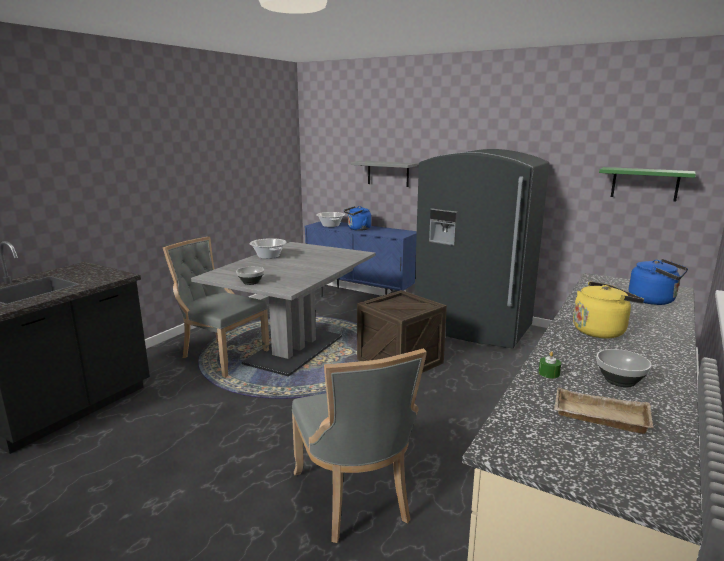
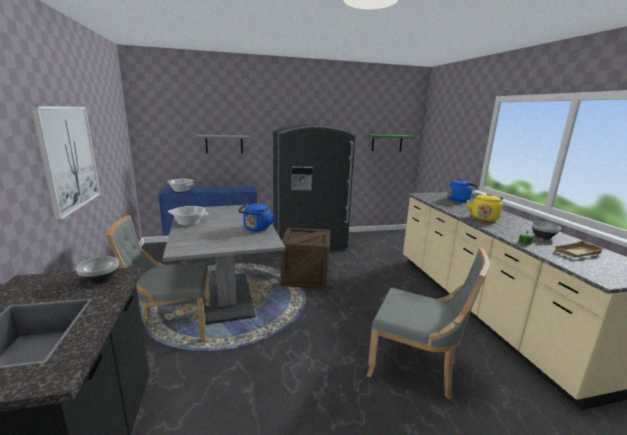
camera: 45 degrees left, 0 degrees up
bowl [236,266,264,285] -> bowl moved to [76,256,119,284]
blue kettle [344,206,371,231] -> blue kettle moved to [238,203,275,231]
none -> picture [30,106,100,220]

